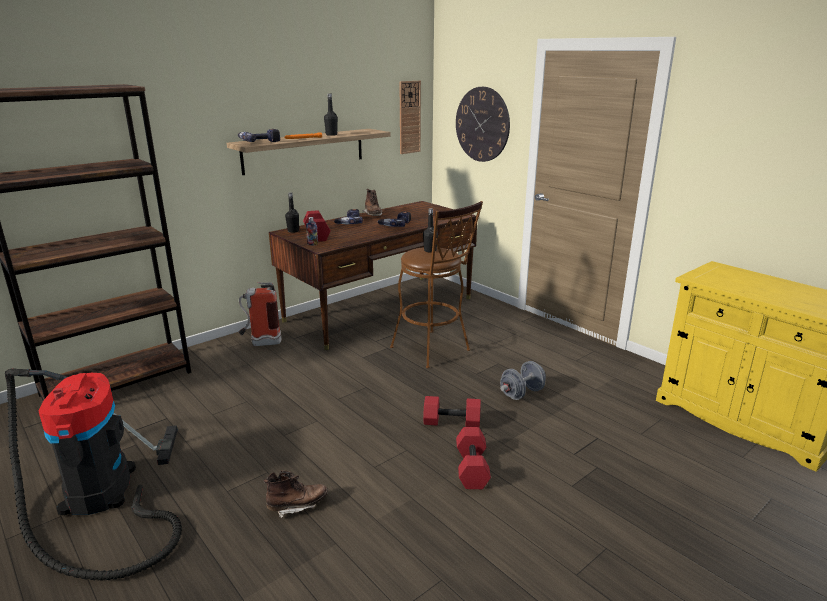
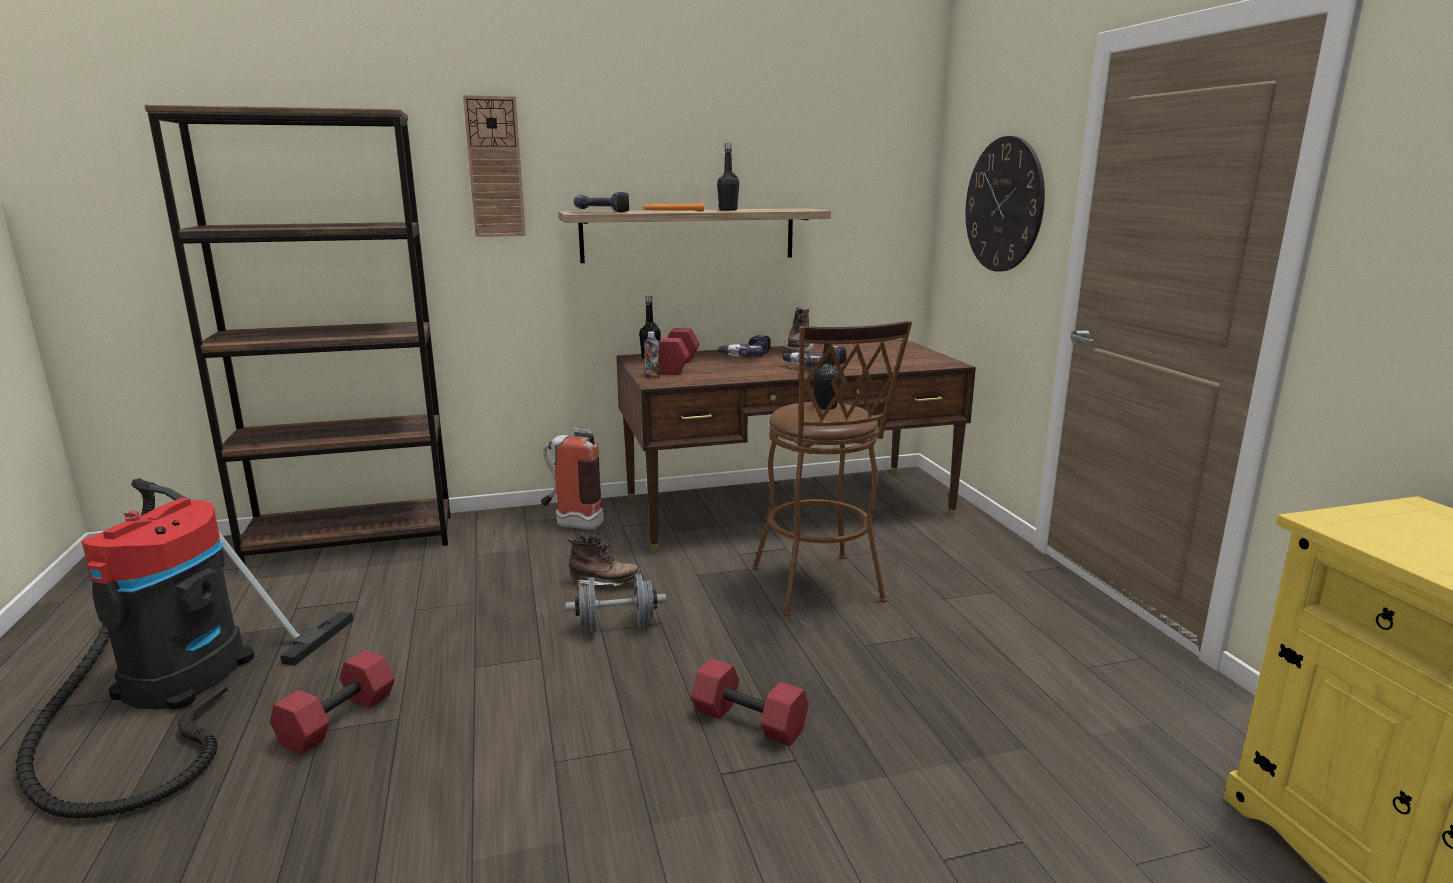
camera: 25 degrees right, 5 degrees down
brown boot [264,470,328,518] -> brown boot moved to [568,535,641,586]
wall clock [399,81,421,154] -> wall clock moved to [463,95,526,237]
red dumbbell [456,427,491,489] -> red dumbbell moved to [270,650,395,755]
grey dumbbell [500,361,546,400] -> grey dumbbell moved to [566,573,666,632]

